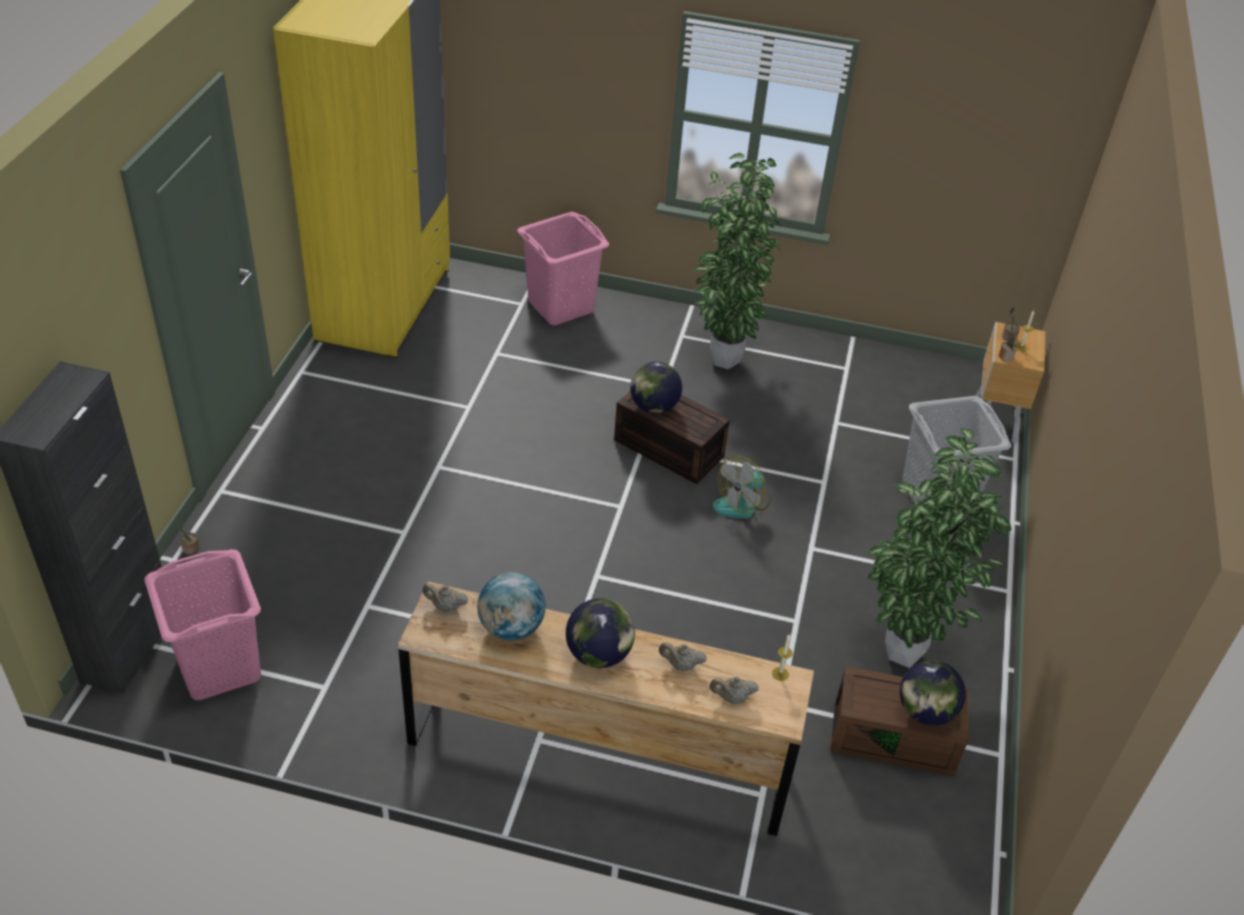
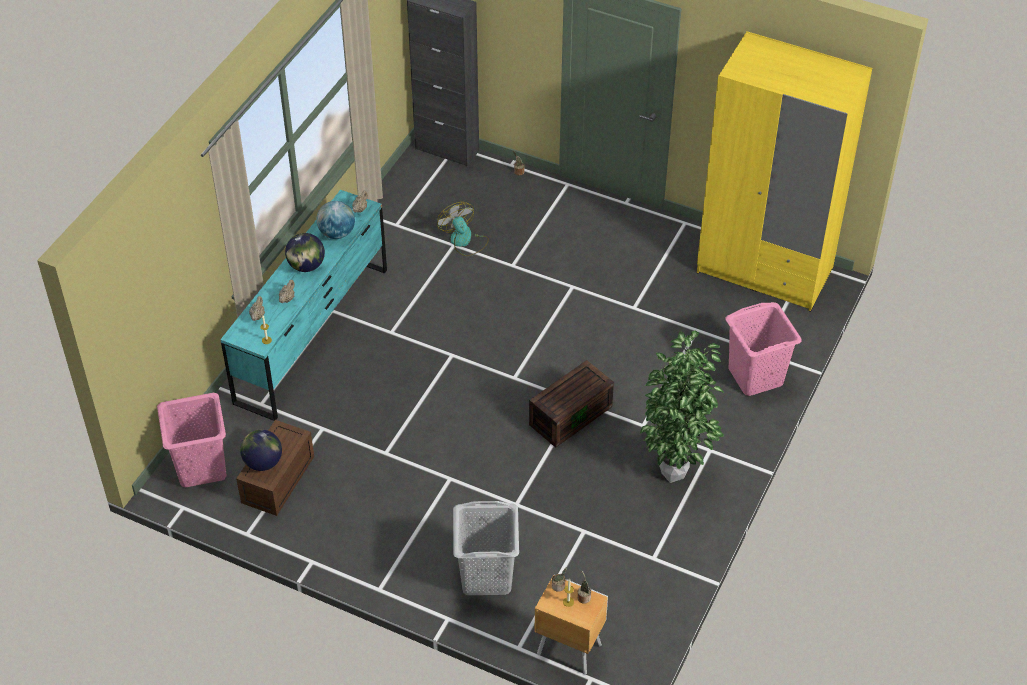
camera: 105 degrees right, 5 degrees up
pink laundry basket [144,549,261,700] -> pink laundry basket moved to [157,393,226,487]
brown dresser [398,582,814,836] -> turquoise dresser [220,190,387,421]
globe [630,362,682,414] -> none
fan [713,455,771,518] -> fan moved to [437,202,489,256]
potted plant [866,429,1012,668] -> none

